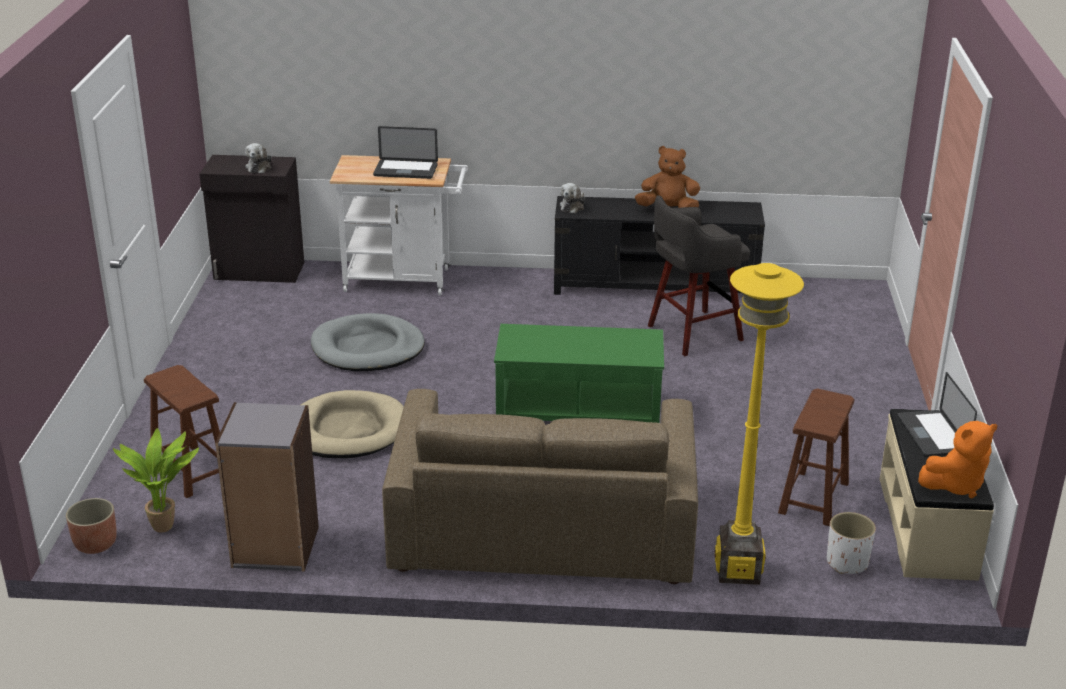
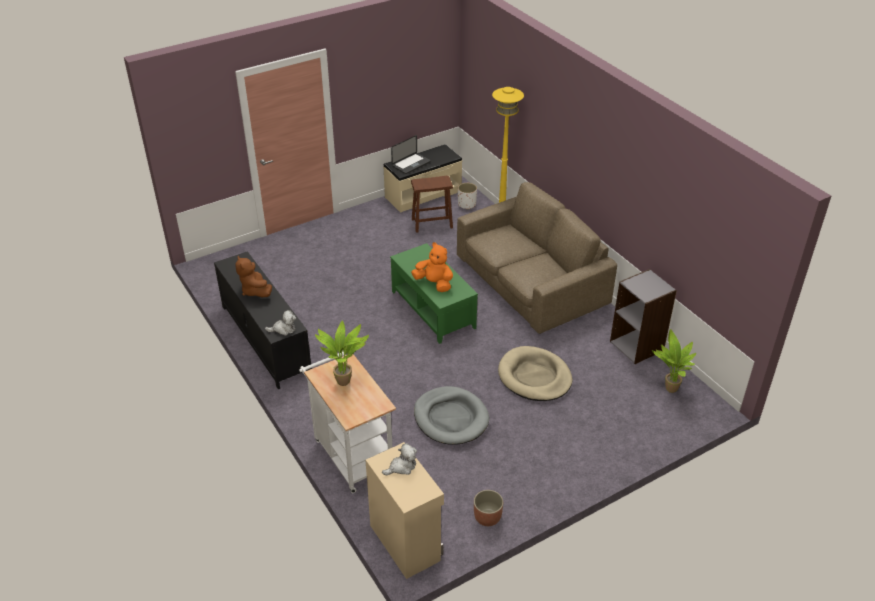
camera: 125 degrees left, 10 degrees up
planter [66,498,117,554] -> planter moved to [474,490,503,526]
brown stool [144,365,220,498] -> none
black cabinet [200,155,304,283] -> beige cabinet [366,442,444,579]
laptop [373,126,438,179] -> potted plant [315,321,369,386]
grey stool [648,195,750,356] -> none
orange plush toy [918,421,997,498] -> orange plush toy moved to [411,242,453,292]

